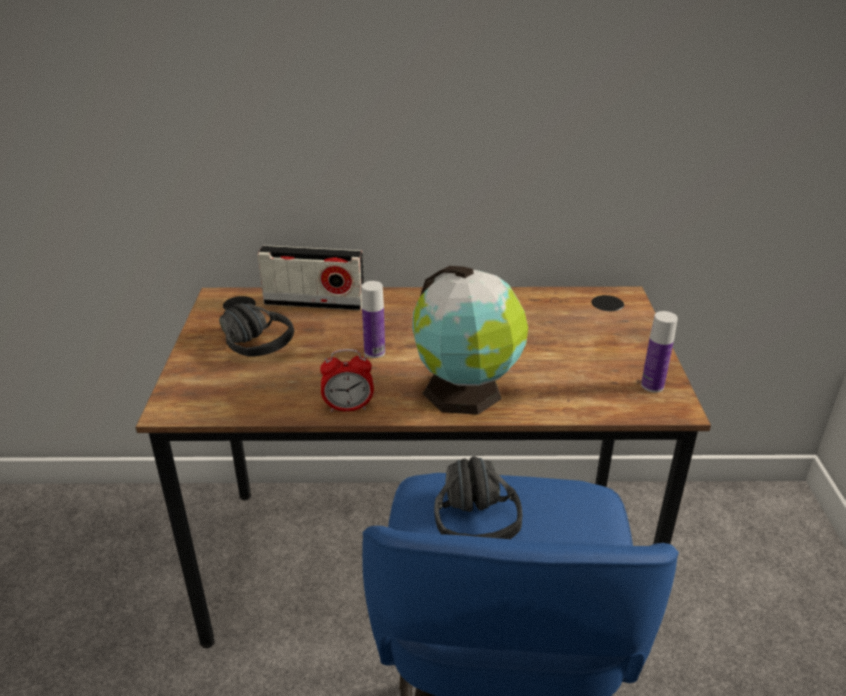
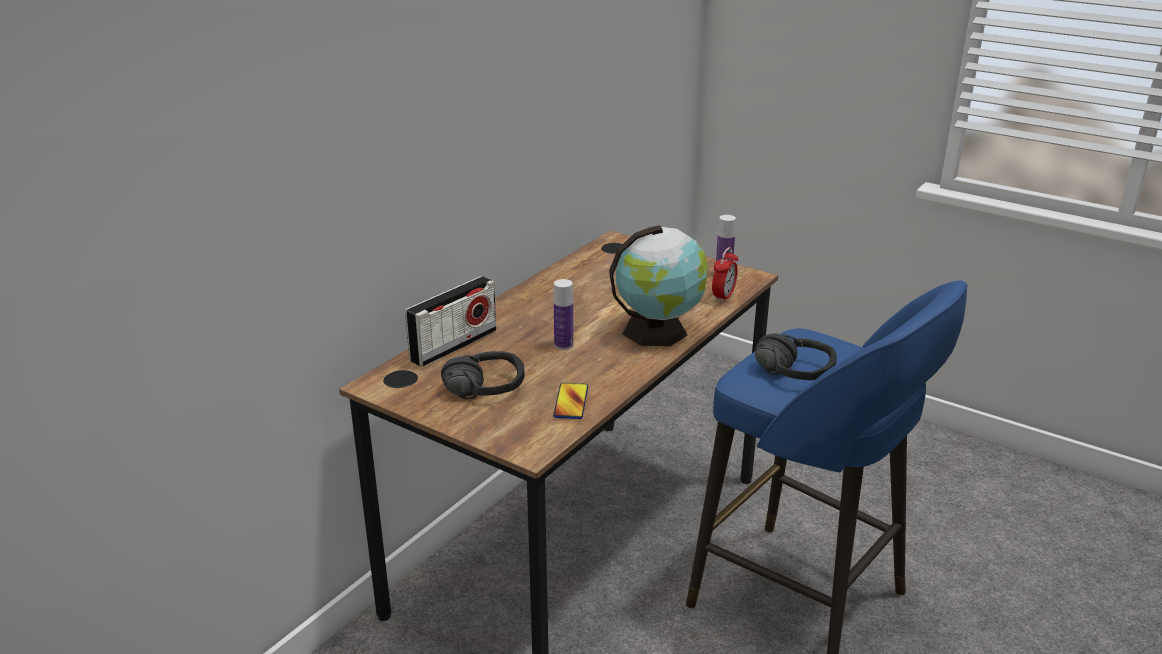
camera: 55 degrees left, 5 degrees down
alarm clock [320,349,374,412] -> alarm clock moved to [712,247,738,303]
none -> phone [553,383,588,419]

